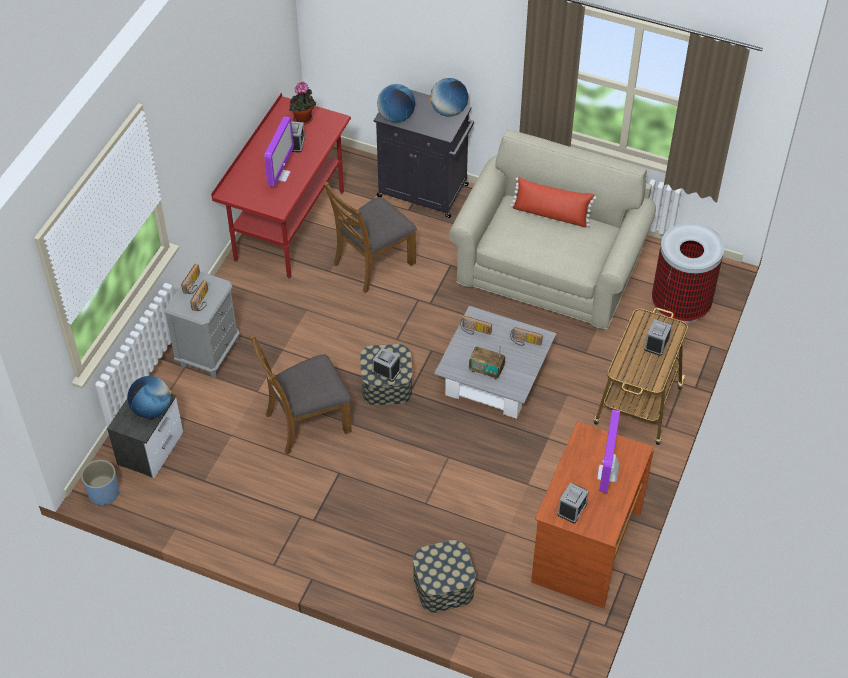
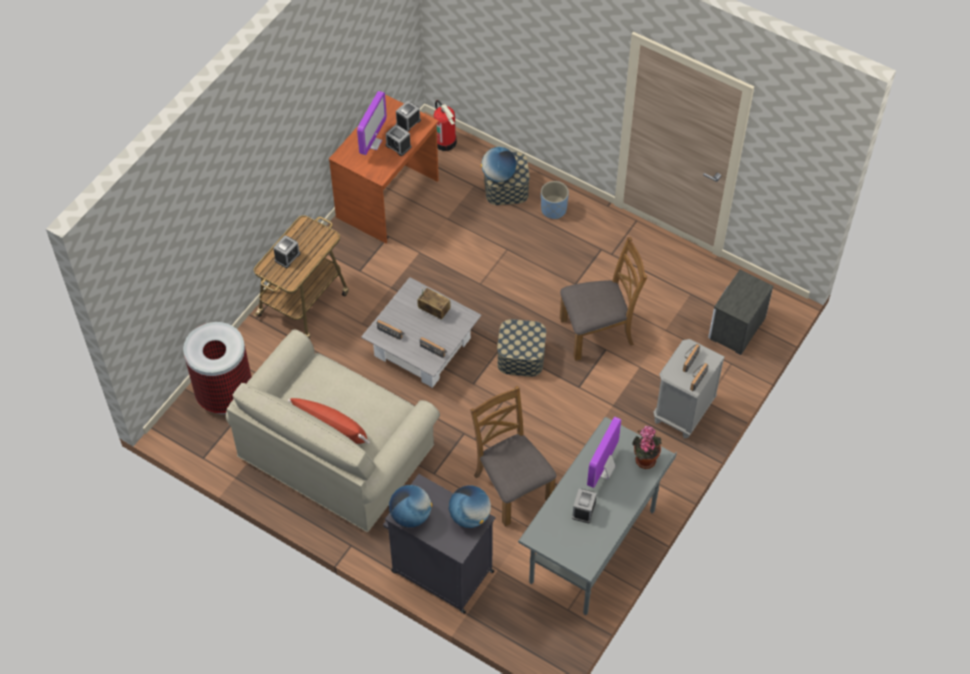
camera: 170 degrees left, 5 degrees up
blue planter [81,460,119,505] -> blue planter moved to [541,181,569,219]
globe [127,376,171,419] -> globe moved to [481,147,516,182]
red desk [211,92,351,279] -> grey desk [518,417,677,615]
potted plant [289,82,316,125] -> potted plant moved to [632,426,662,469]
brown chair [324,181,417,293] -> brown chair turned 90 degrees counterclockwise [470,386,557,527]
alarm clock [372,348,401,382] -> alarm clock moved to [386,125,411,156]
none -> fire extinguisher [434,100,457,151]

